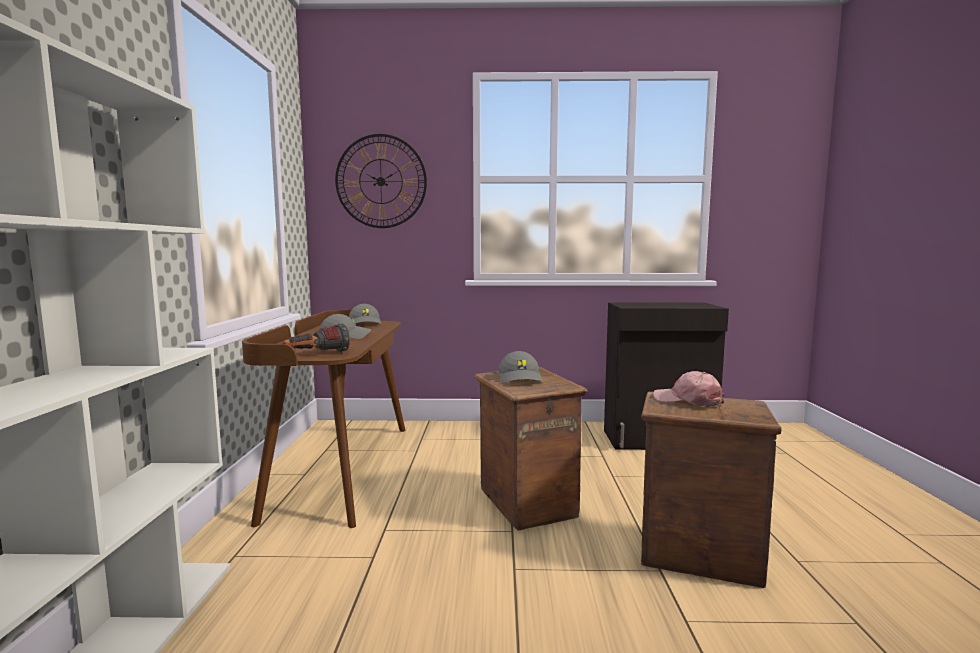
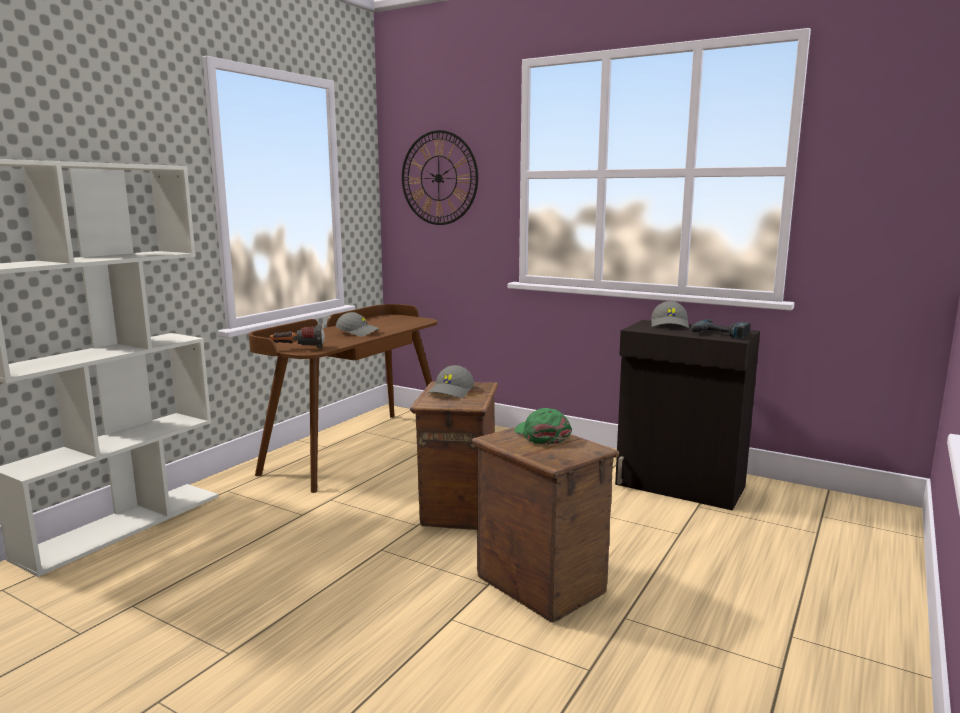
camera: 30 degrees right, 5 degrees up
grey cap [349,304,381,324] -> grey cap moved to [651,301,689,328]
pink cap [653,371,724,407] -> green cap [515,408,572,445]
none -> power drill [691,319,751,339]

